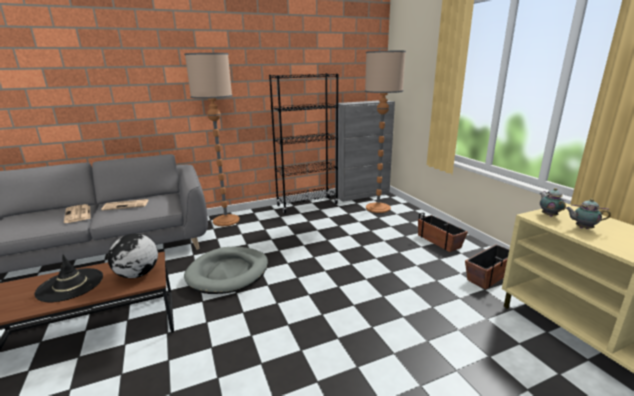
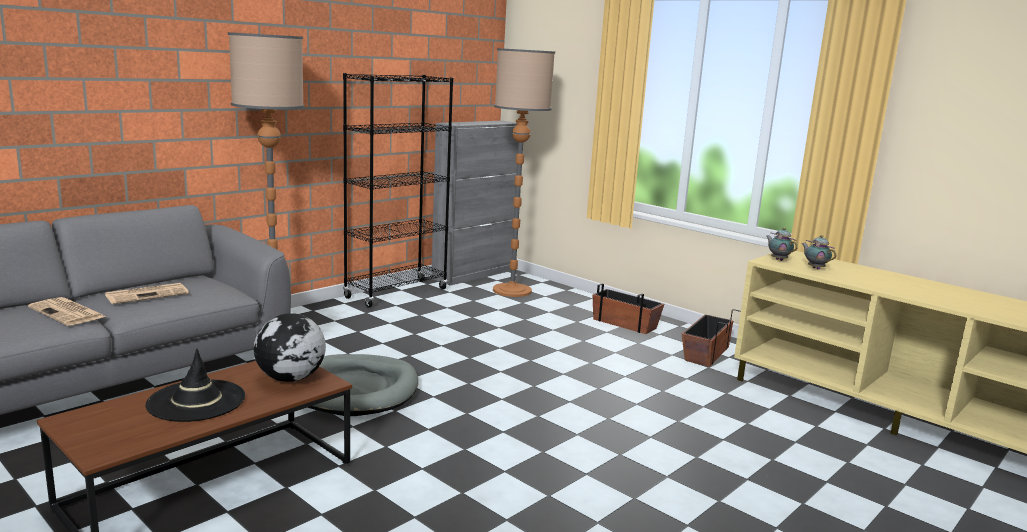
camera: 25 degrees left, 5 degrees down
teapot [565,199,611,229] -> teapot turned 60 degrees clockwise [802,235,836,270]

